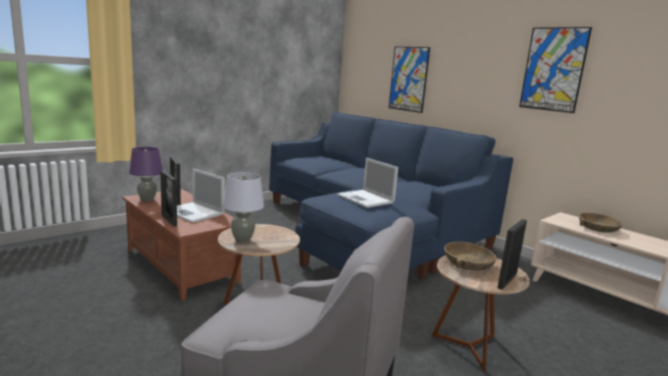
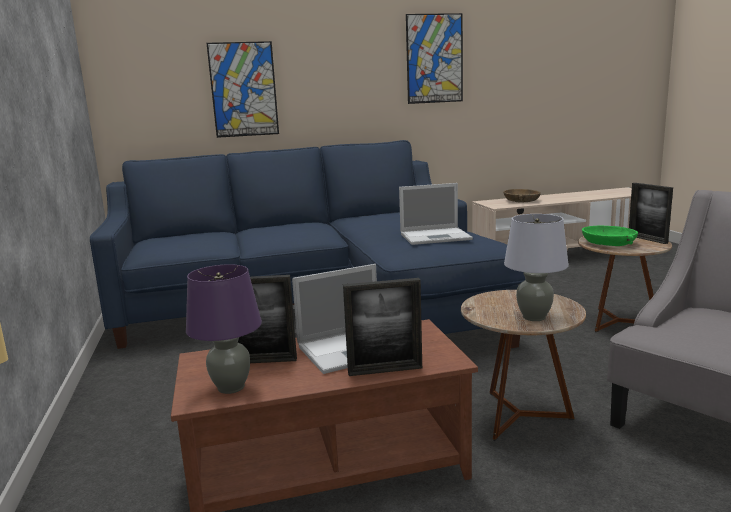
camera: 60 degrees left, 0 degrees up
brown bowl [444,242,496,271] -> green bowl [582,225,638,246]

